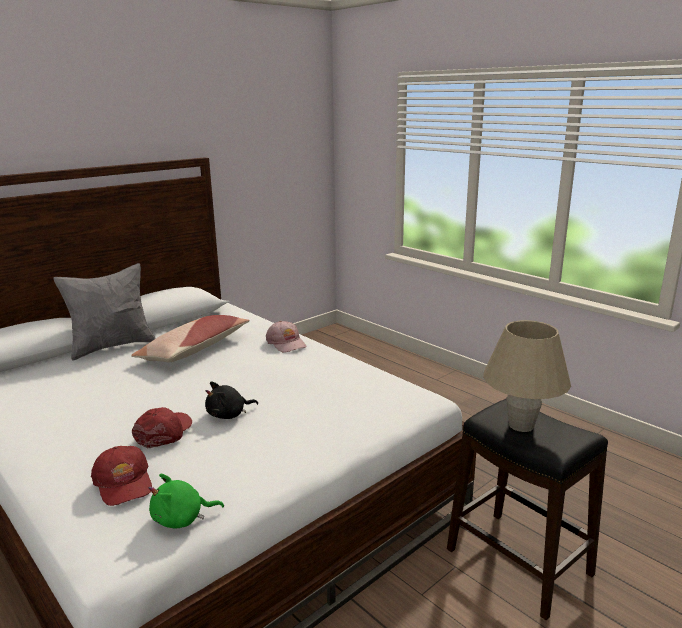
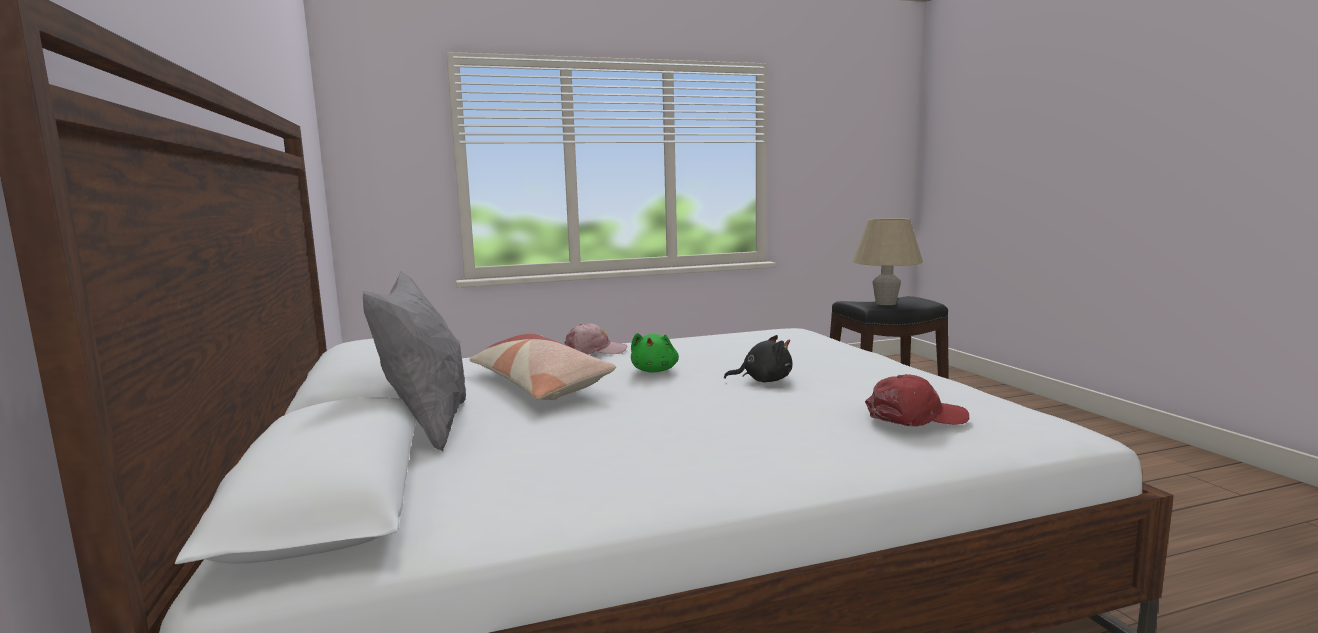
camera: 65 degrees left, 10 degrees down
red cap [132,407,192,448] -> none
green plush toy [149,474,224,528] -> green plush toy moved to [631,333,679,372]
black plush toy [205,382,258,419] -> black plush toy turned 90 degrees counterclockwise [724,335,793,382]

